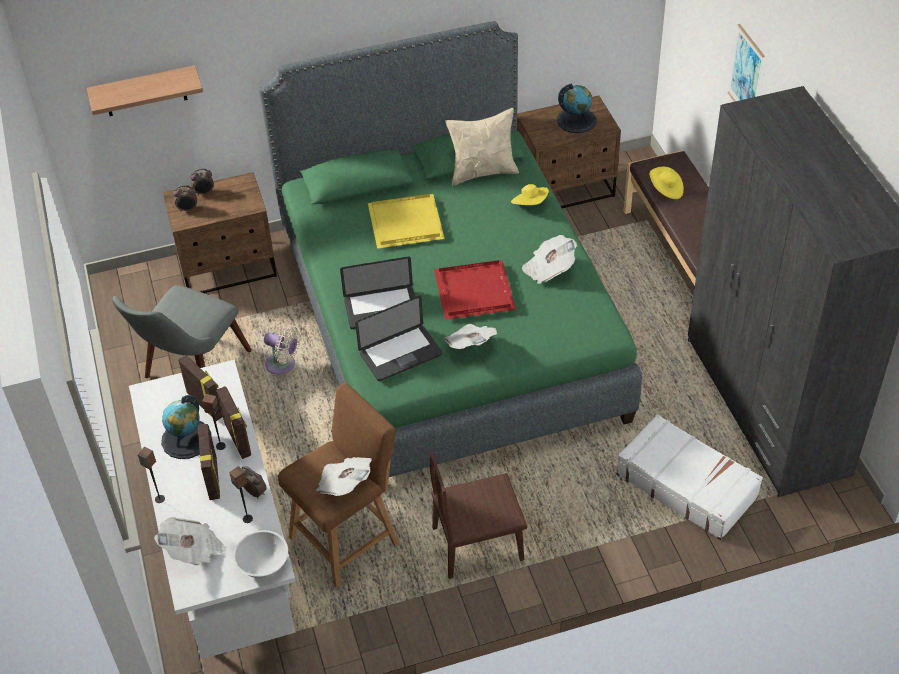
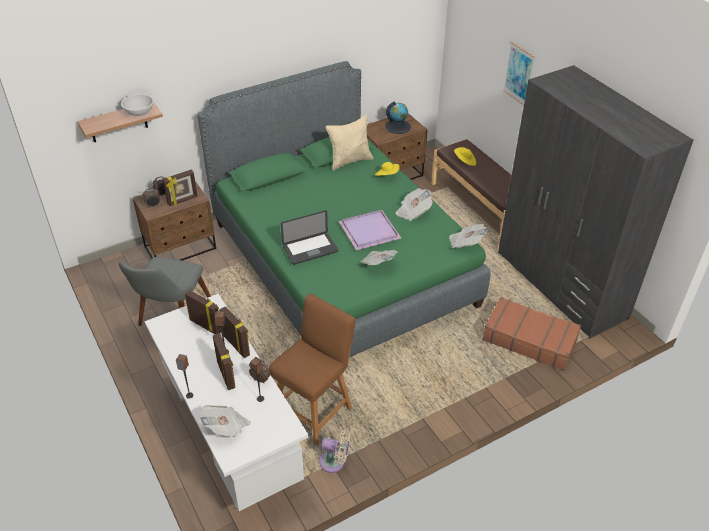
camera: 15 degrees left, 5 degrees down
globe [161,395,212,459] -> none
white bowl [233,530,288,578] -> white bowl moved to [121,94,154,116]
beige fan [264,325,301,375] -> beige fan moved to [320,430,350,473]
newspaper [316,457,371,496] -> newspaper moved to [449,224,488,248]
laptop [355,296,442,381] -> none
yellow tray [368,194,445,249] -> none
brown chair [430,452,527,579] -> none
red tray [434,260,516,320] -> purple tray [339,210,401,250]
white suitcase [616,414,763,540] -> brown suitcase [482,297,581,371]
none -> picture frame [163,169,198,206]

